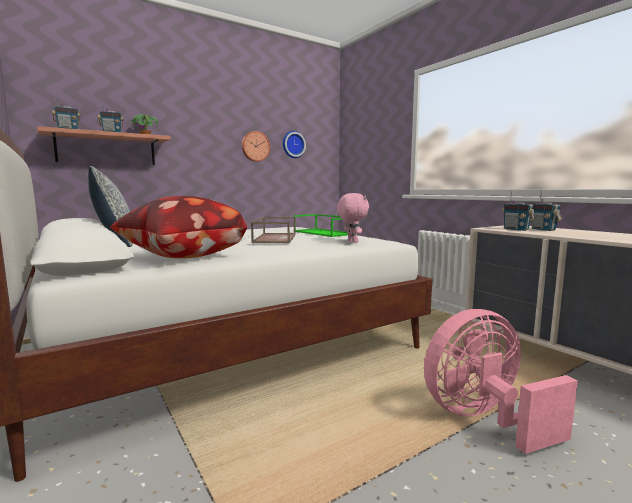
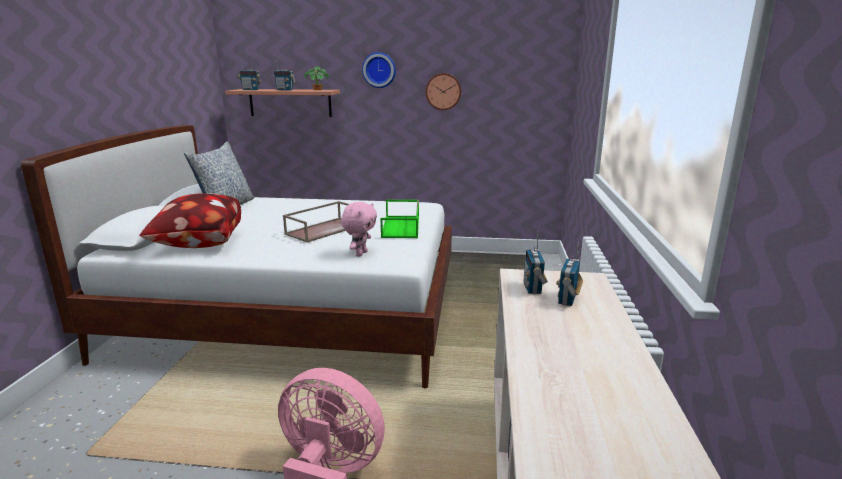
camera: 40 degrees right, 10 degrees up
wall clock [283,131,306,158] -> wall clock moved to [362,52,396,88]

